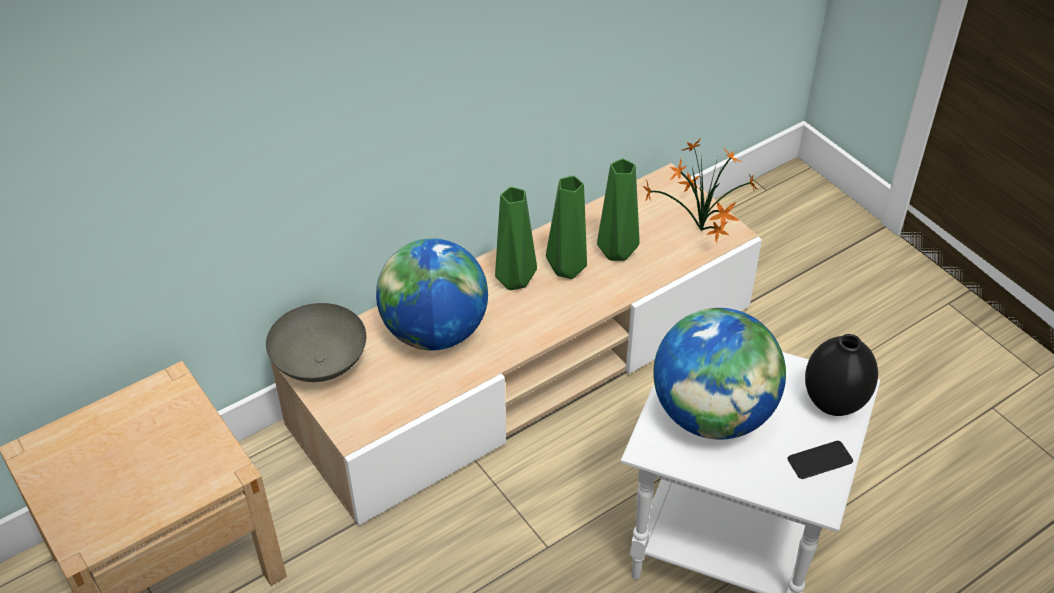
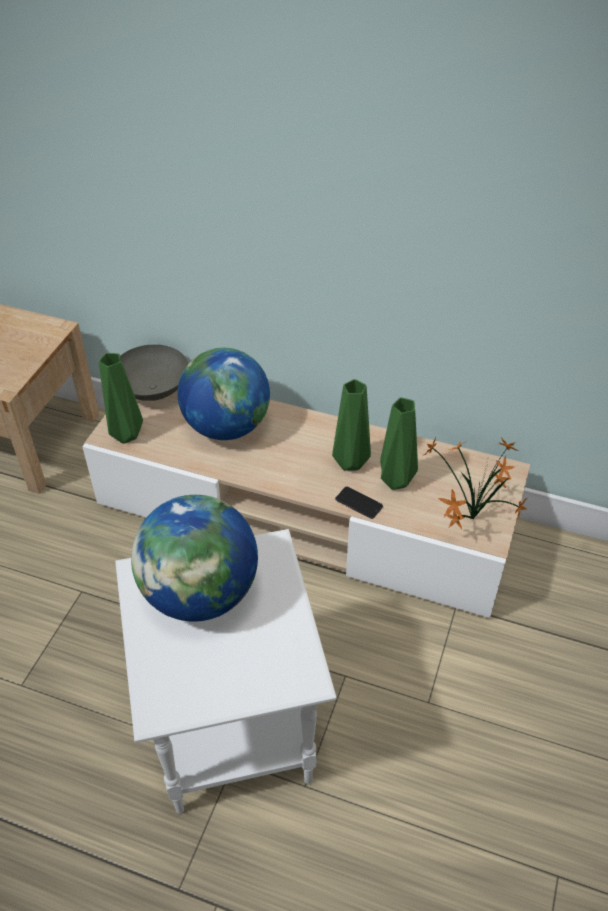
camera: 55 degrees right, 0 degrees up
green vase [495,187,537,290] -> green vase moved to [99,353,143,444]
phone [787,441,853,479] -> phone moved to [335,487,383,519]
black vase [805,334,878,416] -> none

